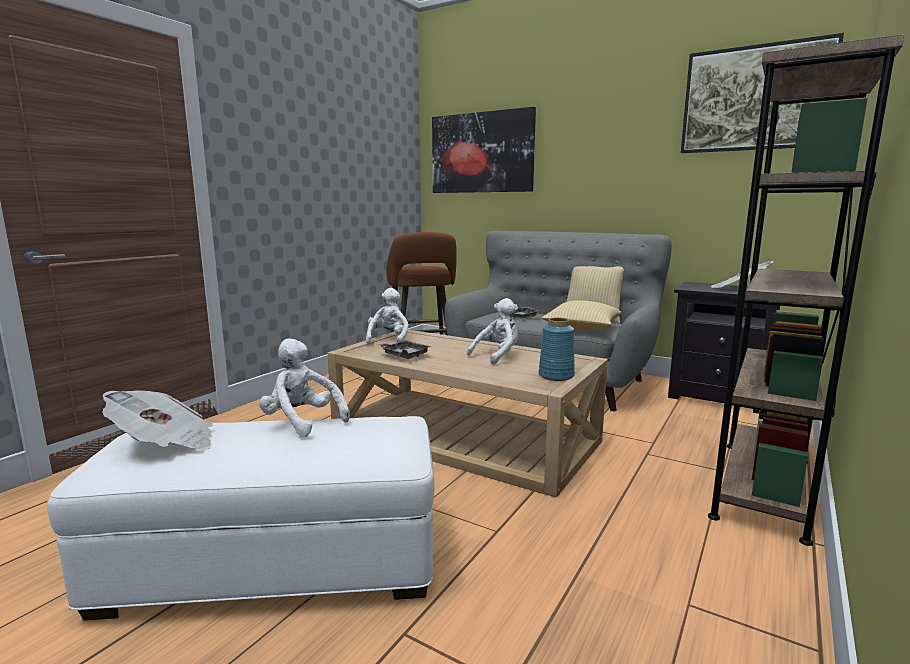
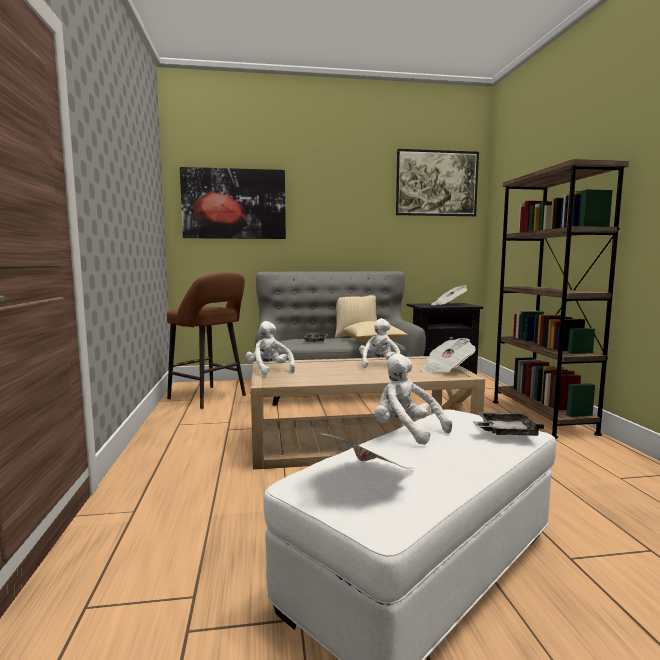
camera: 40 degrees left, 5 degrees down
white plush toy [259,338,350,437] -> white plush toy turned 45 degrees clockwise [375,353,452,445]
grey tray [379,340,431,359] -> grey tray moved to [473,412,544,436]
blue vase [538,317,575,381] -> newspaper [421,338,476,373]

